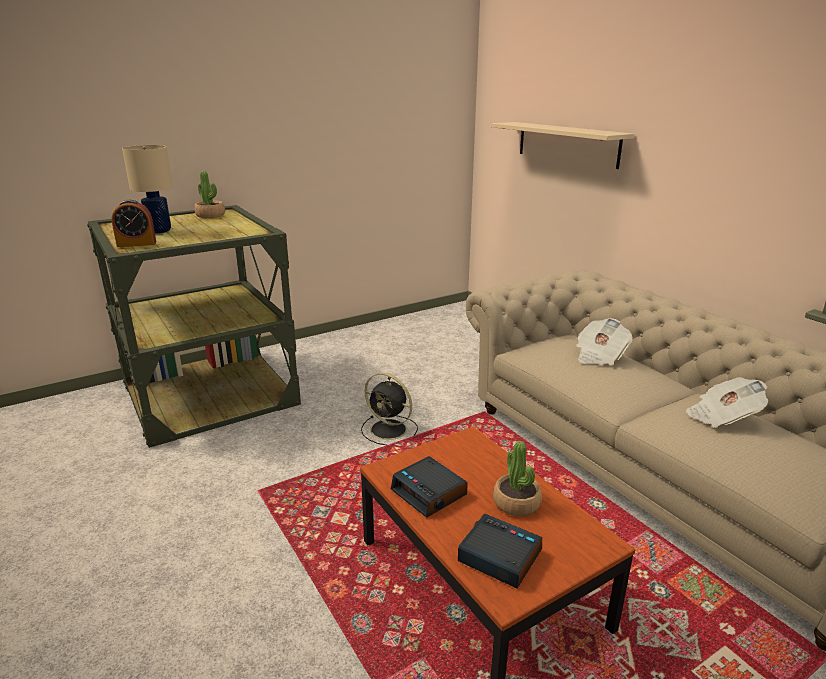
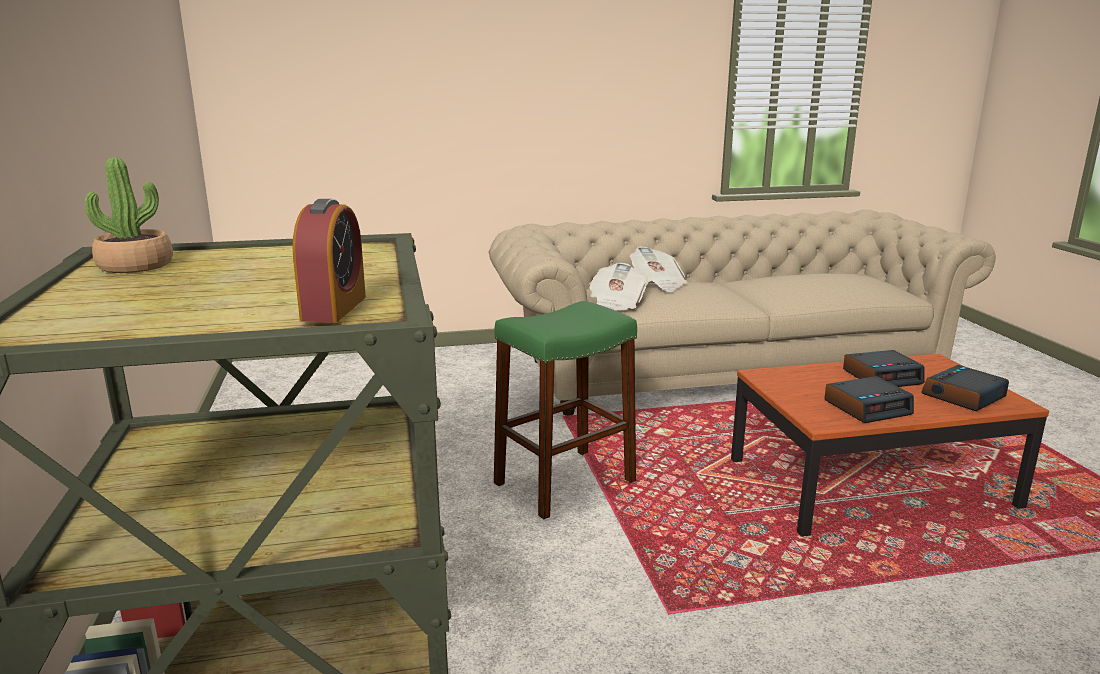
camera: 70 degrees left, 5 degrees down
beige table lamp [122,145,173,234] -> none
black fan [361,373,418,445] -> green stool [494,301,637,519]
beige shelf [491,122,635,169] -> none
potted plant [493,441,542,516] -> alarm clock [843,350,925,387]
newspaper [686,377,769,428] -> newspaper moved to [589,263,648,311]

